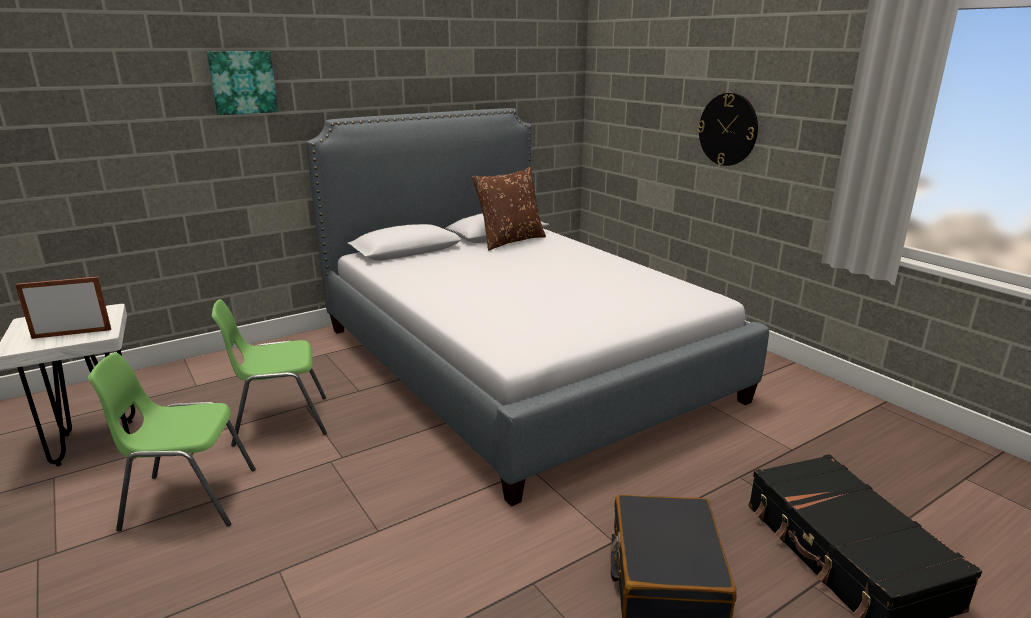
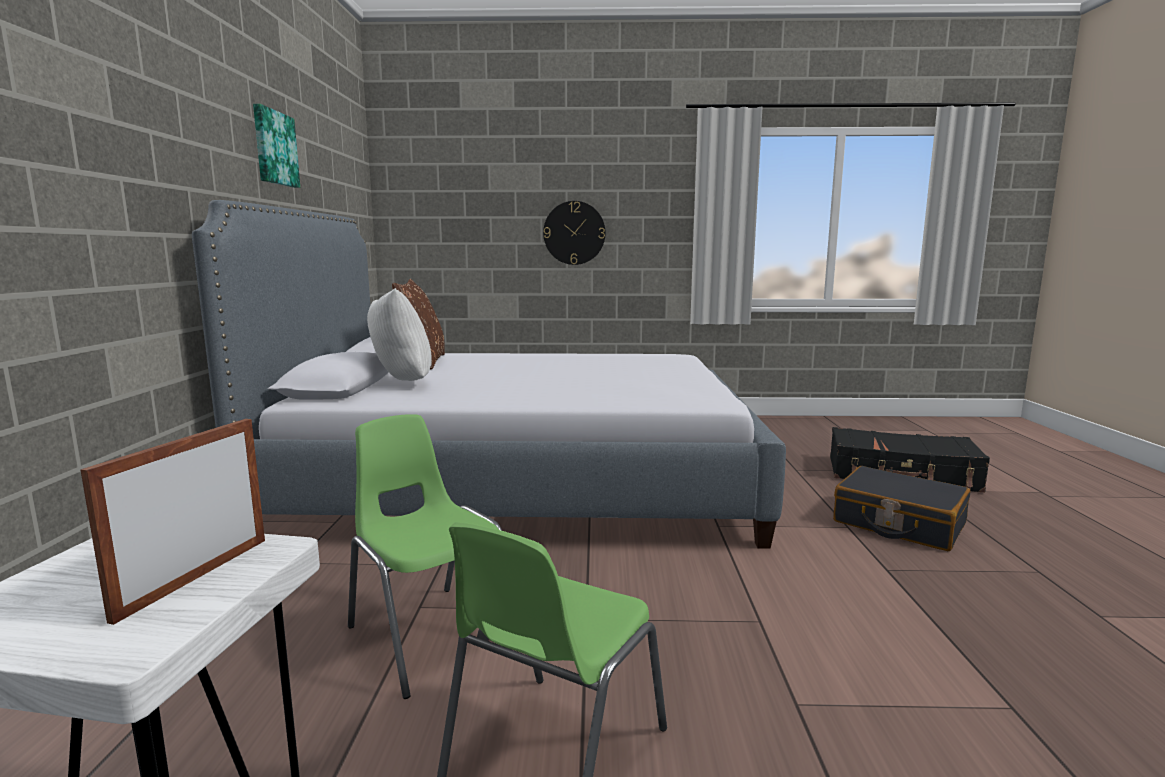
camera: 55 degrees left, 10 degrees down
picture [206,51,278,115] -> picture moved to [253,104,300,188]
green chair [212,299,327,447] -> green chair turned 120 degrees clockwise [348,415,502,699]
none -> white pillow [367,288,432,381]

